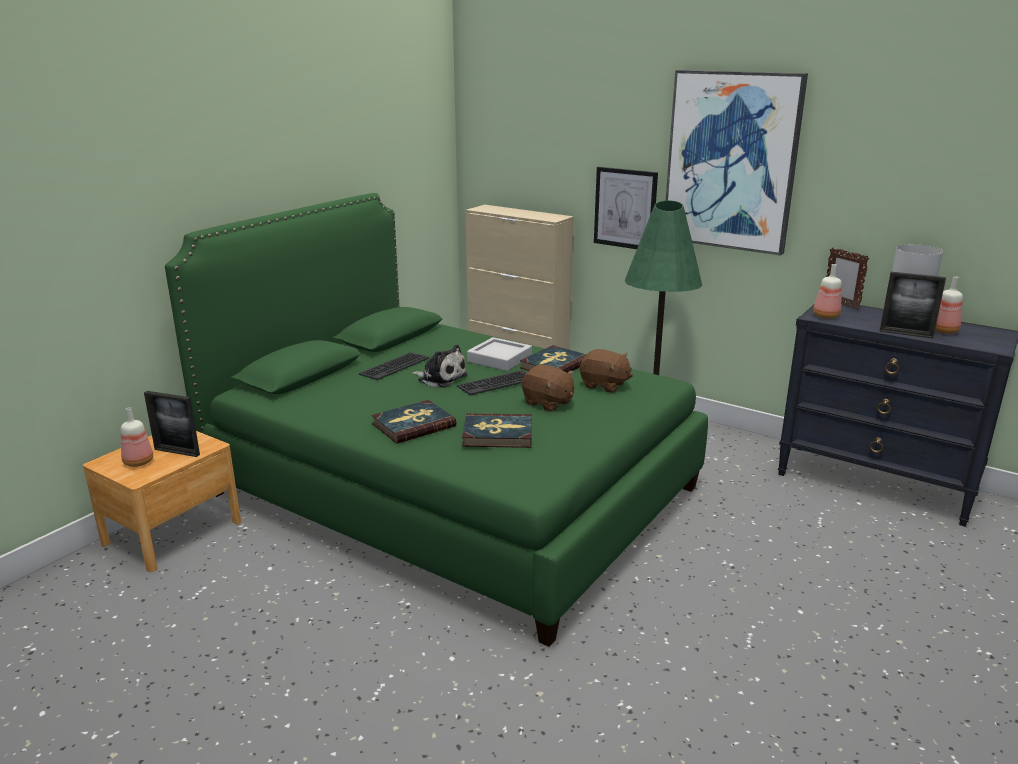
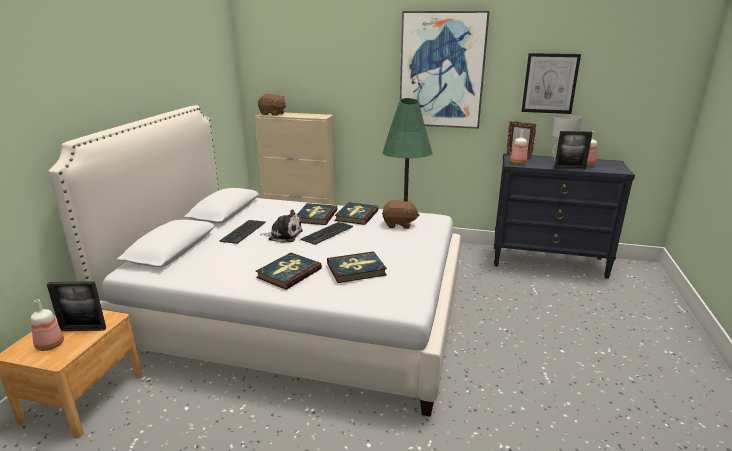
camera: 20 degrees left, 0 degrees up
green bed [165,193,708,647] -> white bed [48,105,461,417]
grey tray [467,337,532,371] -> book [297,203,338,225]
brown plush toy [522,364,574,412] -> brown plush toy moved to [258,94,286,116]
picture [594,167,658,249] -> picture moved to [521,53,581,114]

